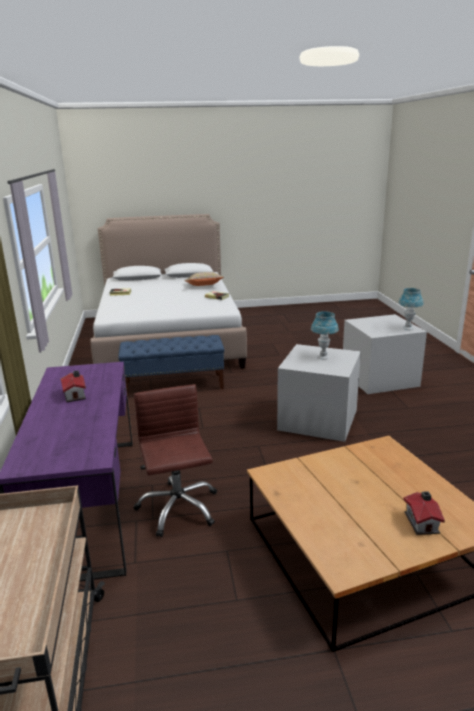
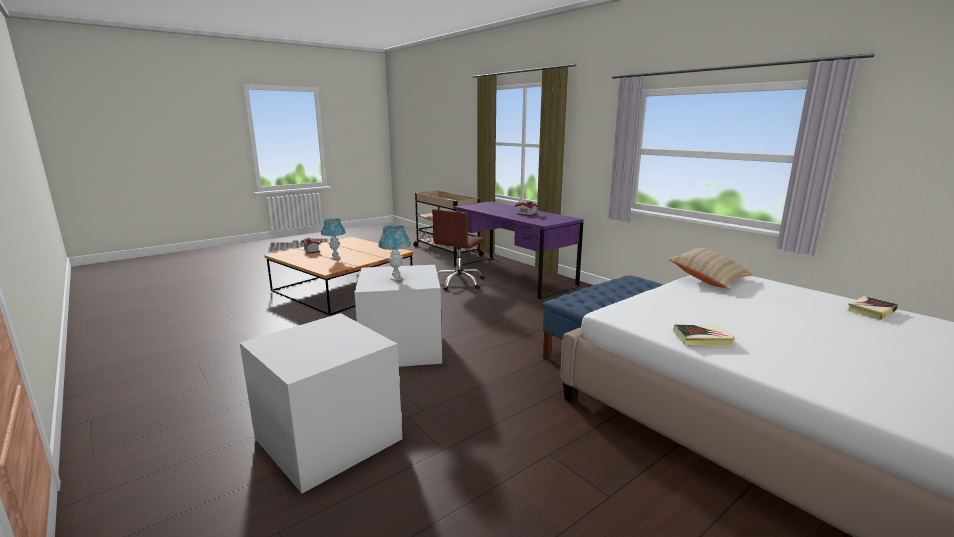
camera: 150 degrees right, 5 degrees down
brown office chair [134,384,217,537] -> brown office chair turned 75 degrees clockwise [432,209,485,291]
beige pillow [185,272,224,286] -> beige pillow moved to [668,248,752,289]
blue table lamp [398,288,424,330] -> blue table lamp moved to [321,218,346,259]

